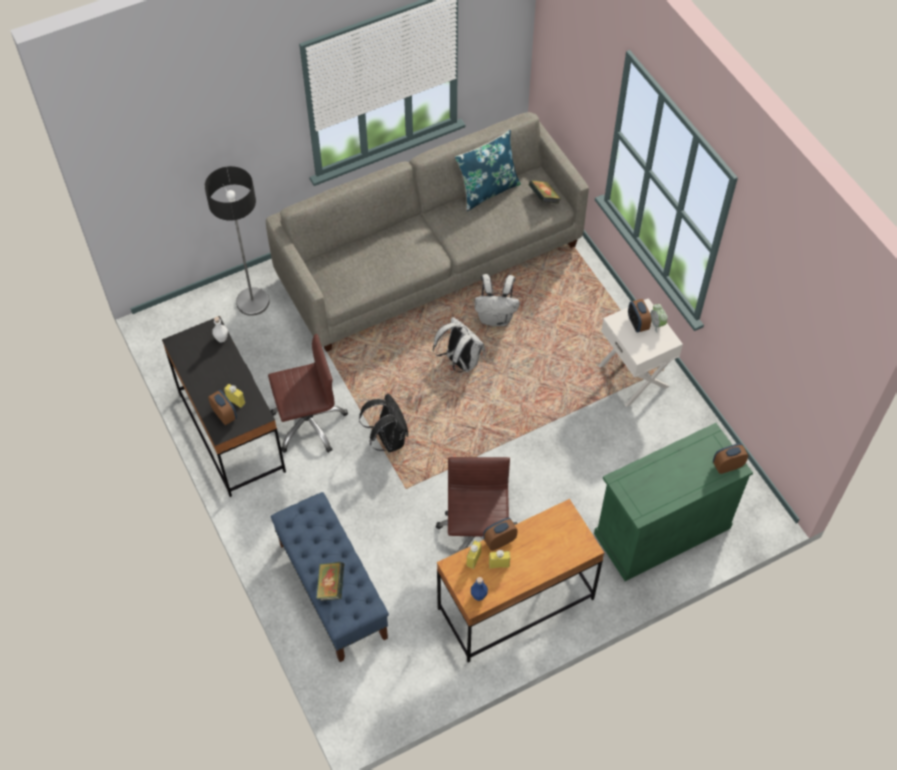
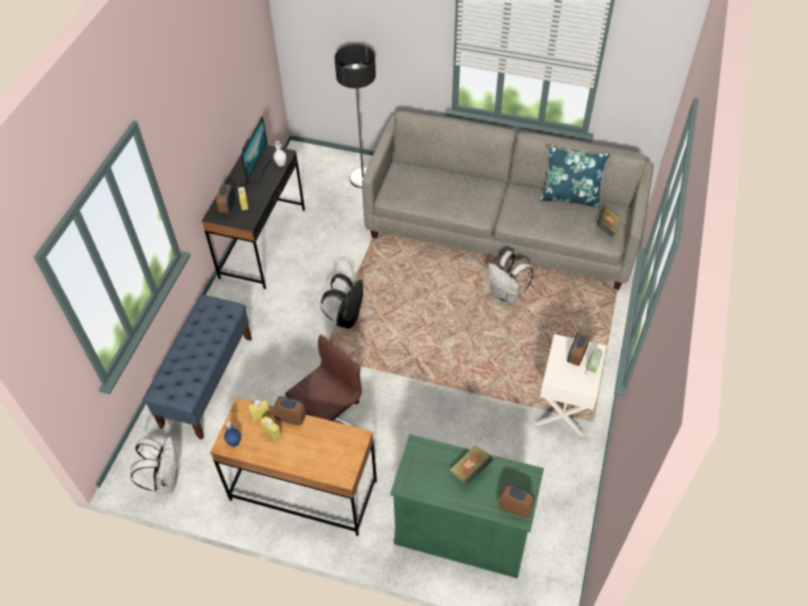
camera: 45 degrees right, 5 degrees down
brown office chair [268,334,348,453] -> none
book [316,562,344,601] -> book moved to [449,445,493,486]
white backpack [433,317,485,372] -> white backpack moved to [130,437,178,494]
none -> monitor [241,116,272,184]

